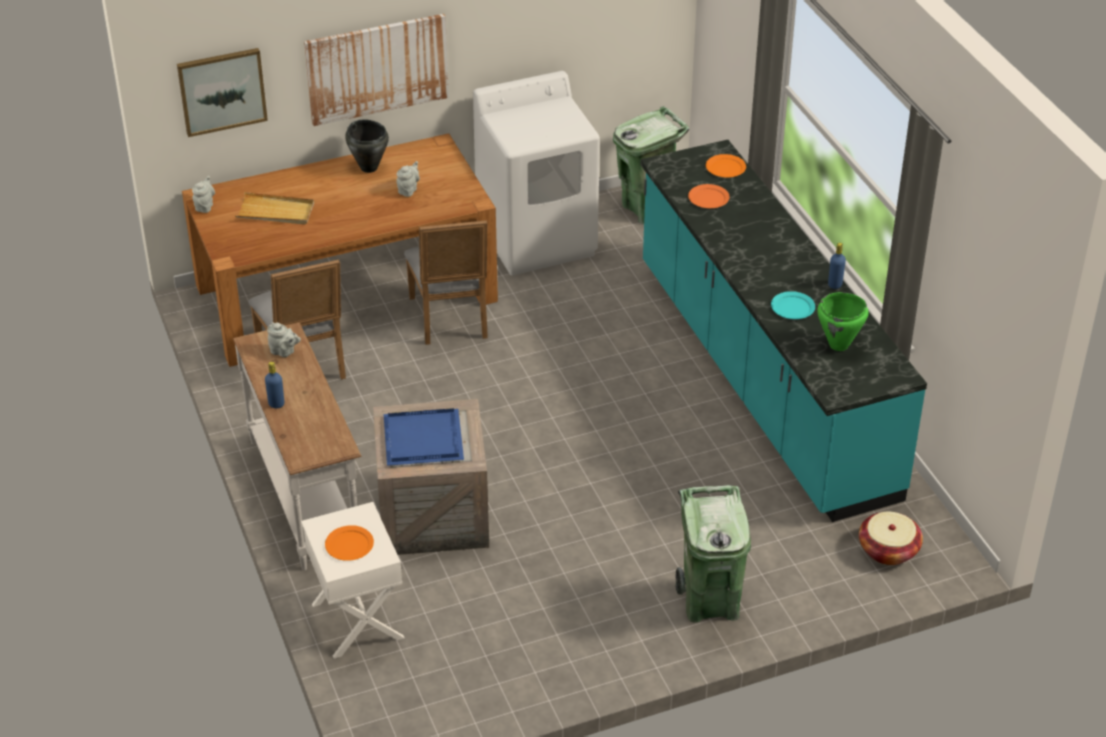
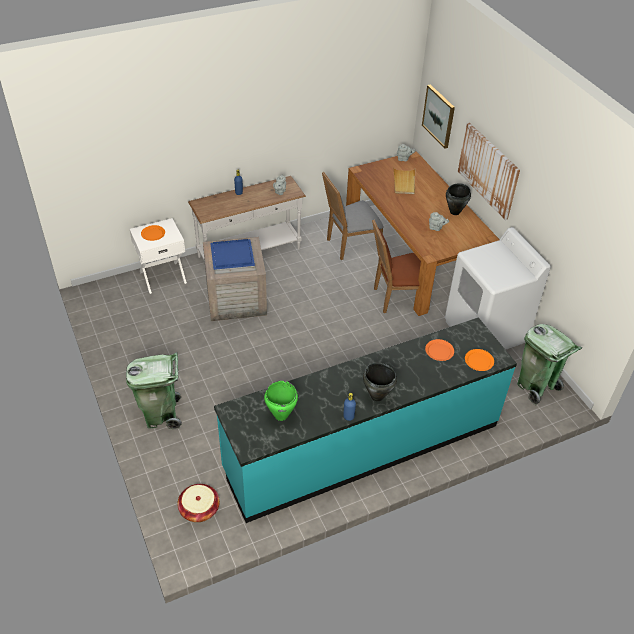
camera: 85 degrees right, 5 degrees up
grey chair [404,220,488,345] -> brown chair [372,220,431,313]
turquoise plate [771,291,815,319] -> none
none -> black cooking pot [363,363,397,401]

